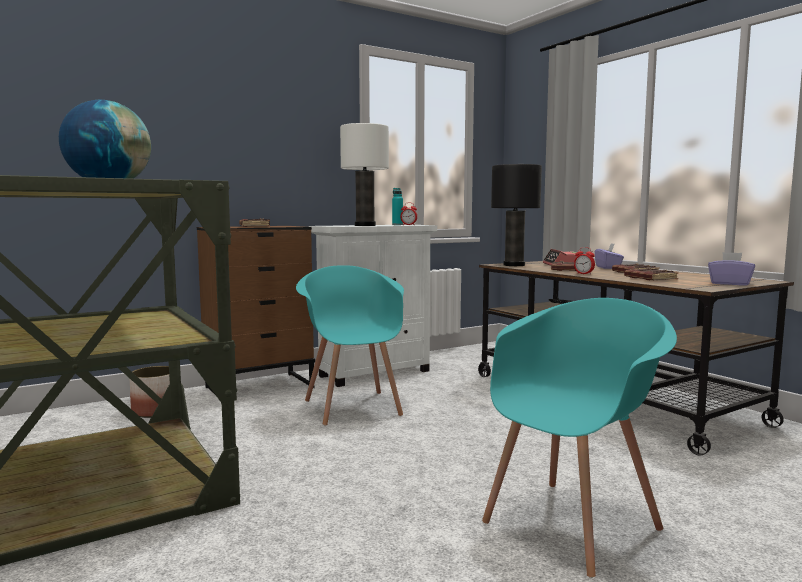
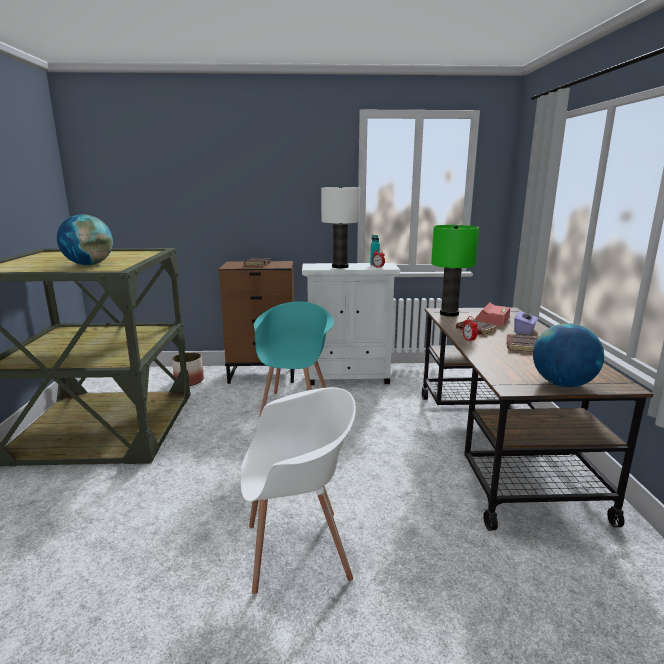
camera: 30 degrees right, 10 degrees up
turquoise chair [482,298,677,578] -> white chair [241,387,356,594]
black table lamp [491,164,542,266] -> green table lamp [431,225,479,317]
brown book [624,268,678,280] -> none
purple tissue box [708,252,755,286] -> globe [533,323,604,387]

